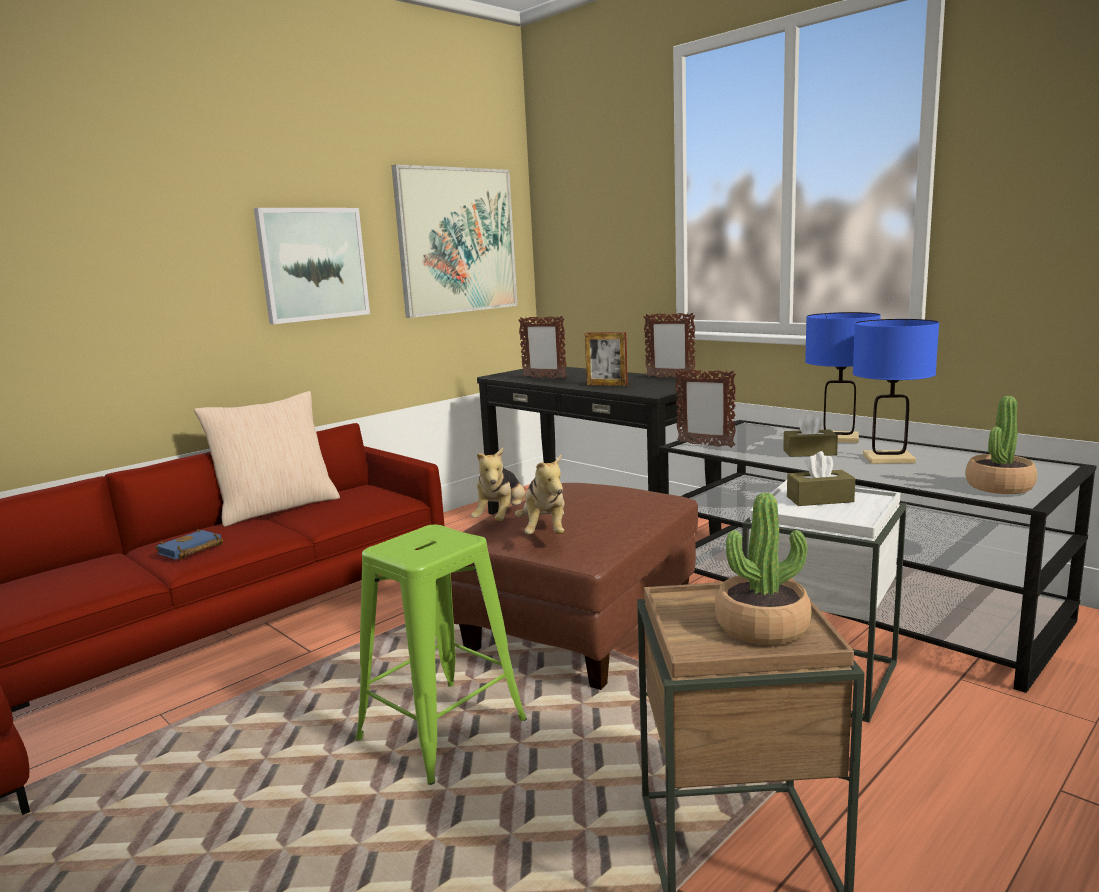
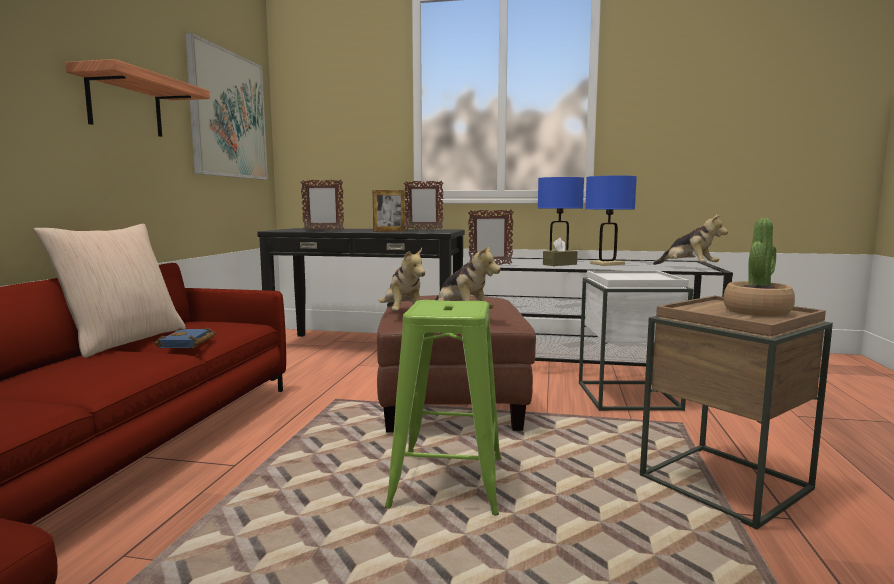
camera: 35 degrees left, 5 degrees down
blue book [156,529,223,560] -> blue book moved to [154,327,216,349]
picture [254,208,370,324] -> shelf [65,59,210,137]
brown tissue box [787,451,855,506] -> none
potted plant [965,396,1037,494] -> plush toy [653,213,728,265]

